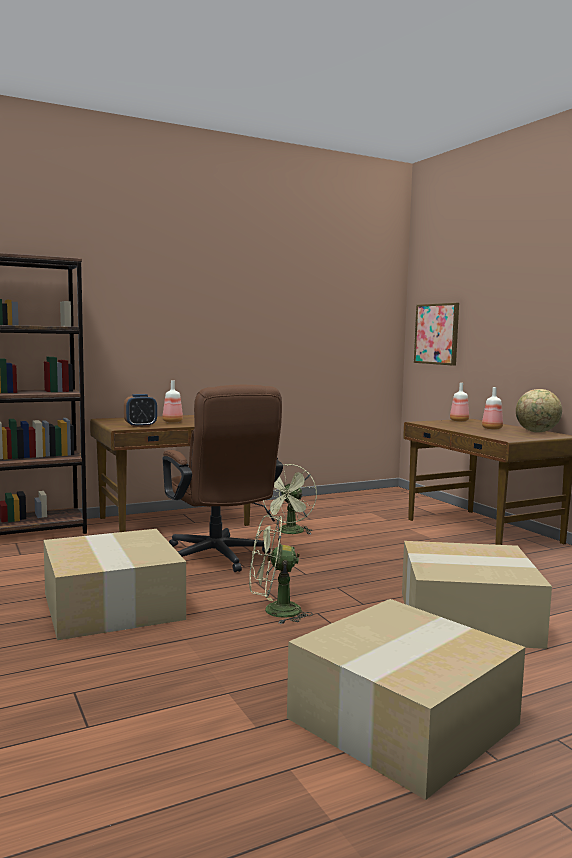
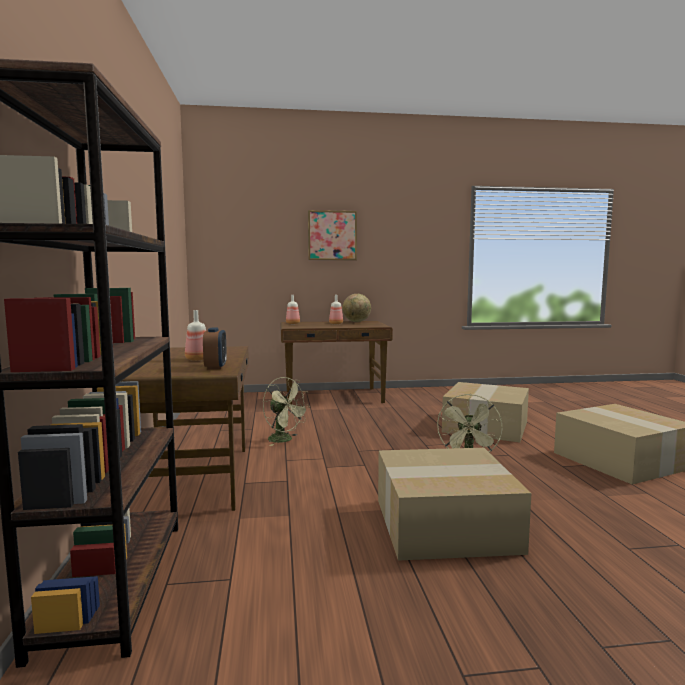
camera: 70 degrees left, 0 degrees up
brown office chair [163,385,283,572] -> none
picture [414,303,459,366] -> picture moved to [308,210,357,260]

